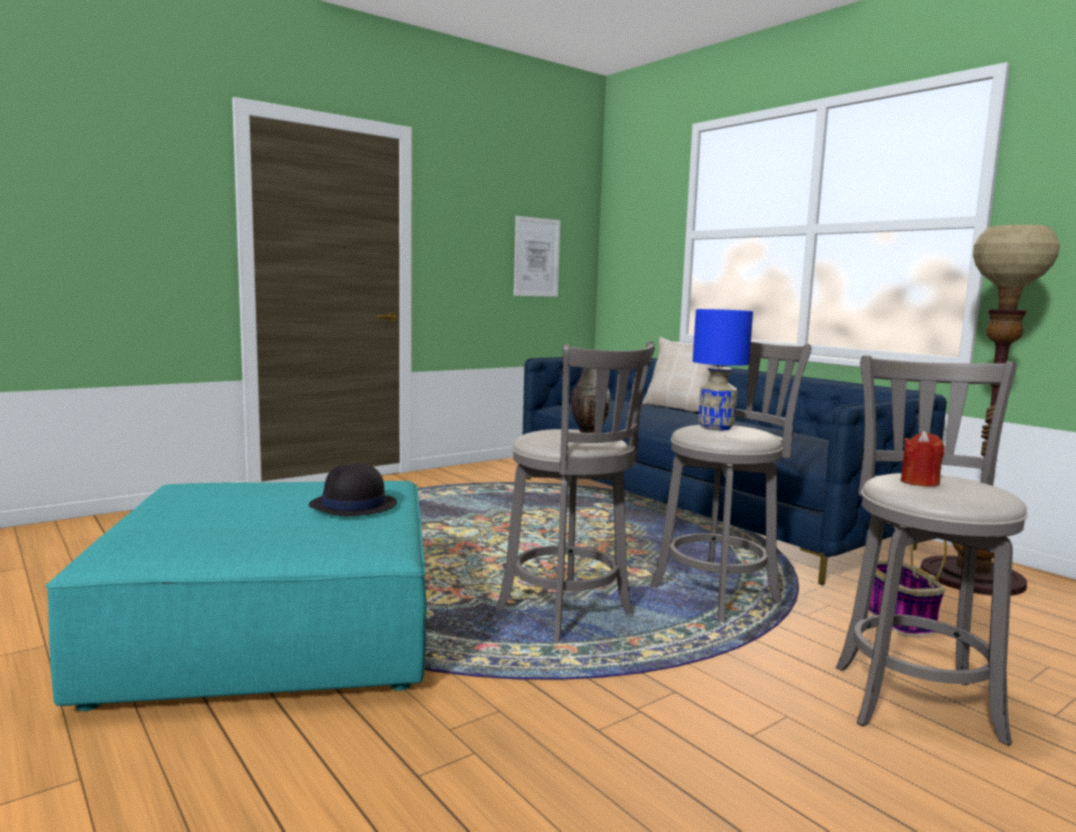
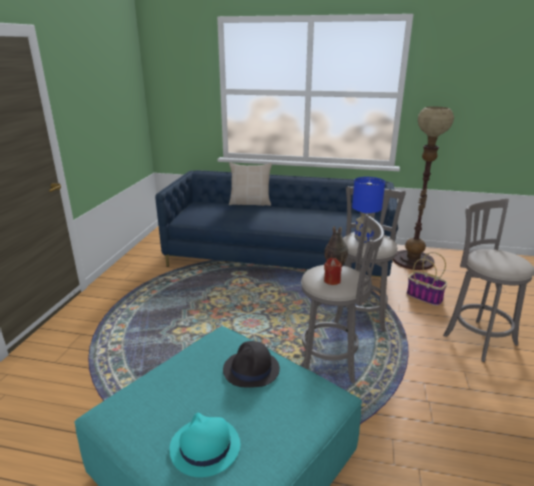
camera: 40 degrees left, 15 degrees up
picture [514,216,560,297] -> none
red candle [901,431,945,487] -> red candle moved to [324,258,342,285]
none -> turquoise hat [169,413,240,477]

